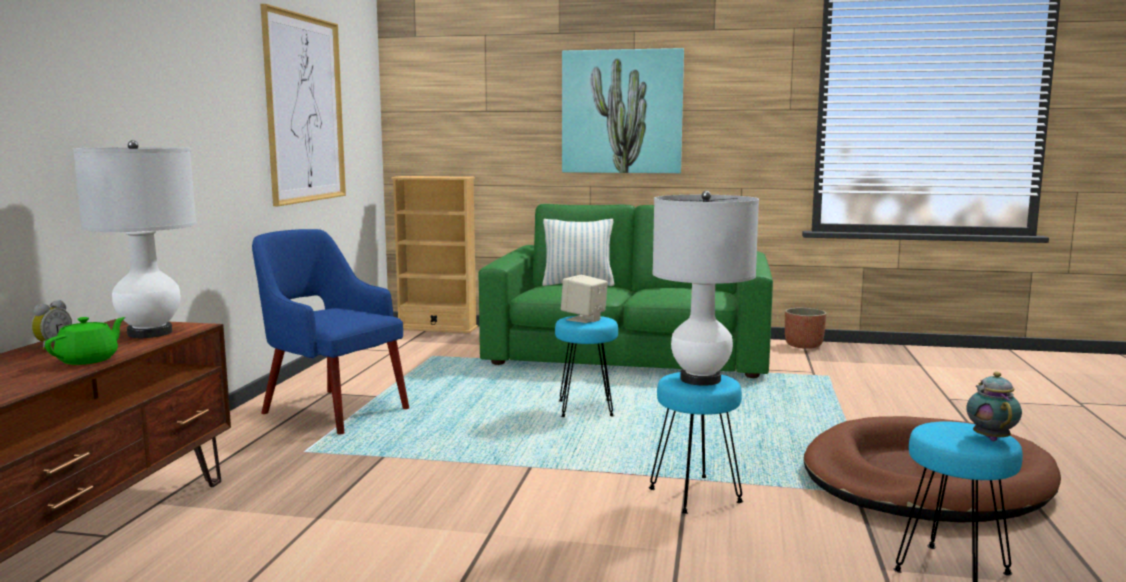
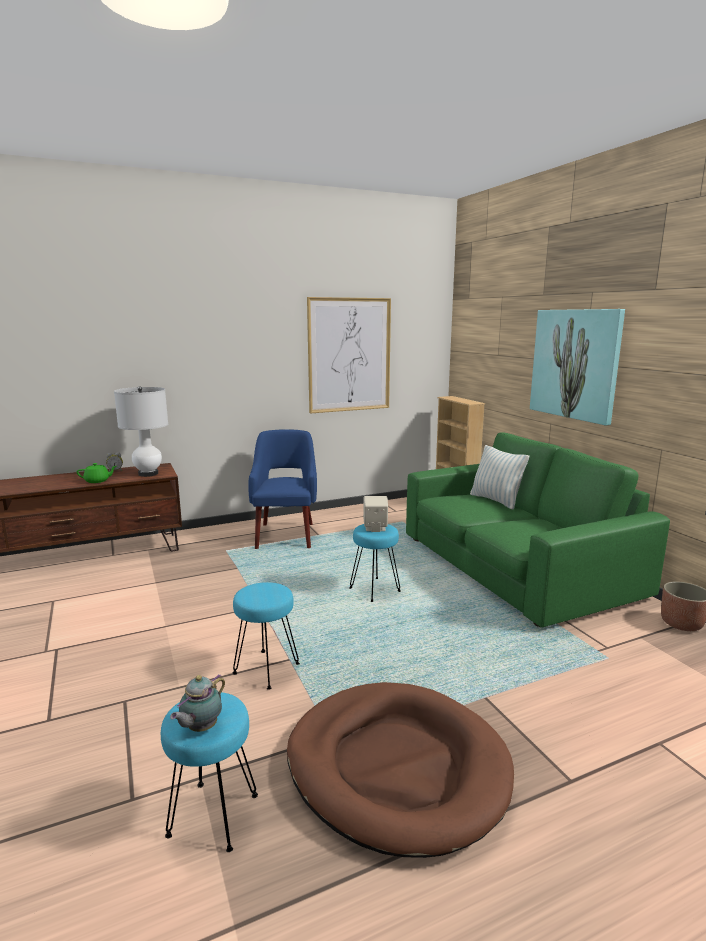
camera: 55 degrees right, 5 degrees up
white table lamp [652,191,759,386] -> none
teapot [966,372,1022,441] -> teapot turned 150 degrees clockwise [170,674,225,732]

